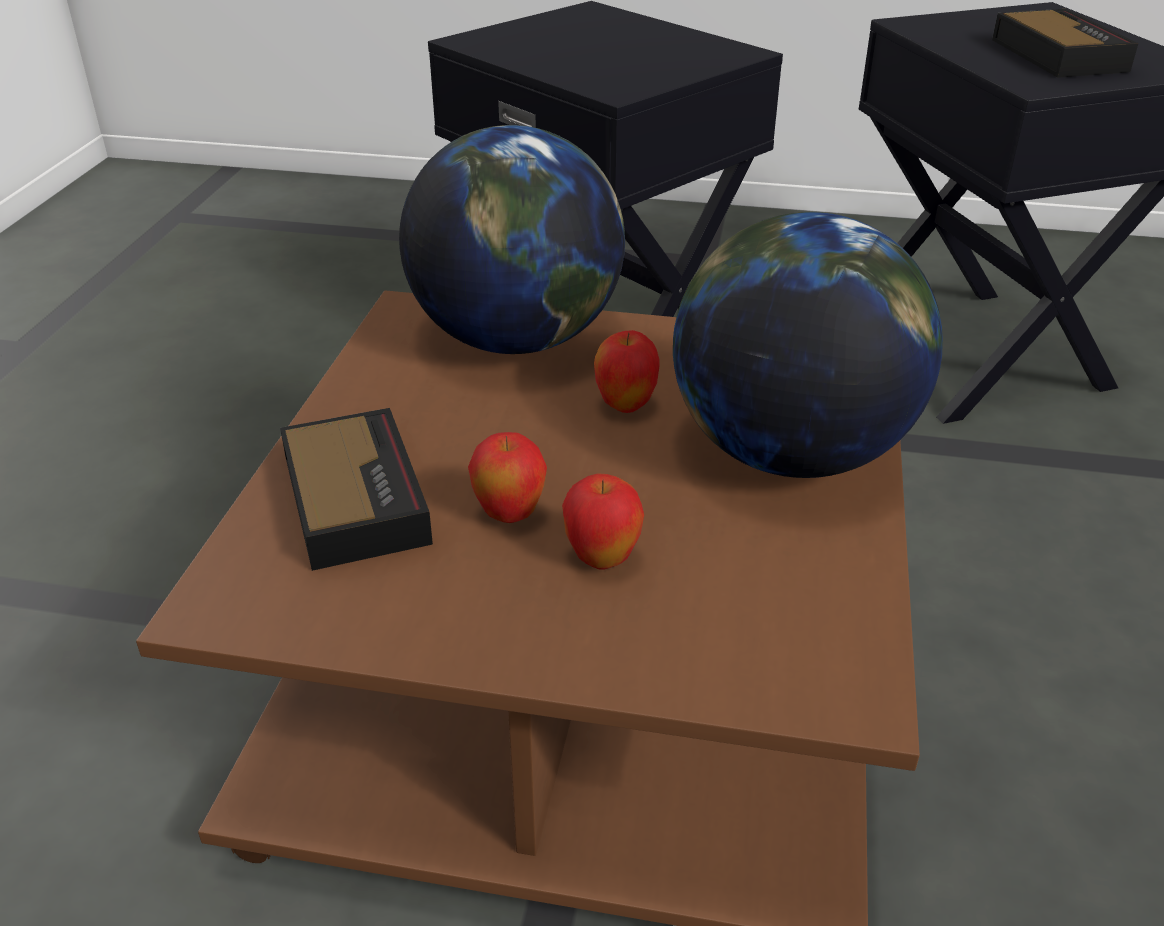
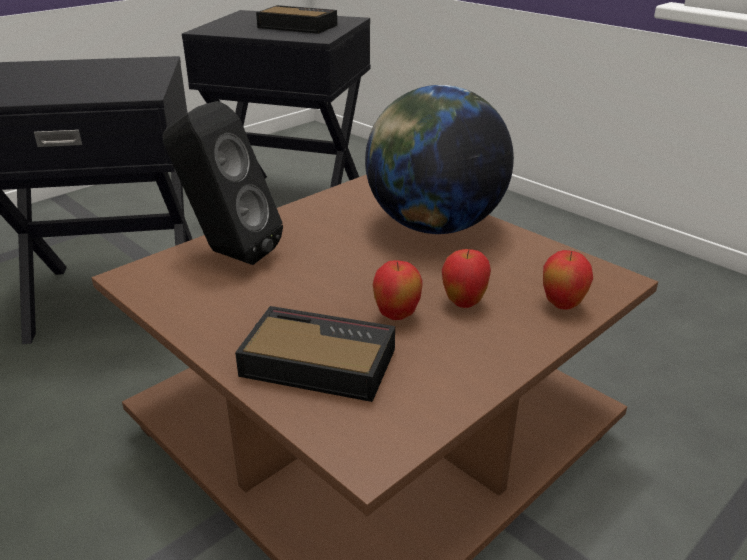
camera: 55 degrees left, 5 degrees down
globe [399,125,625,354] -> black speaker [163,101,283,265]
apple [594,330,660,413] -> apple moved to [543,250,593,309]

